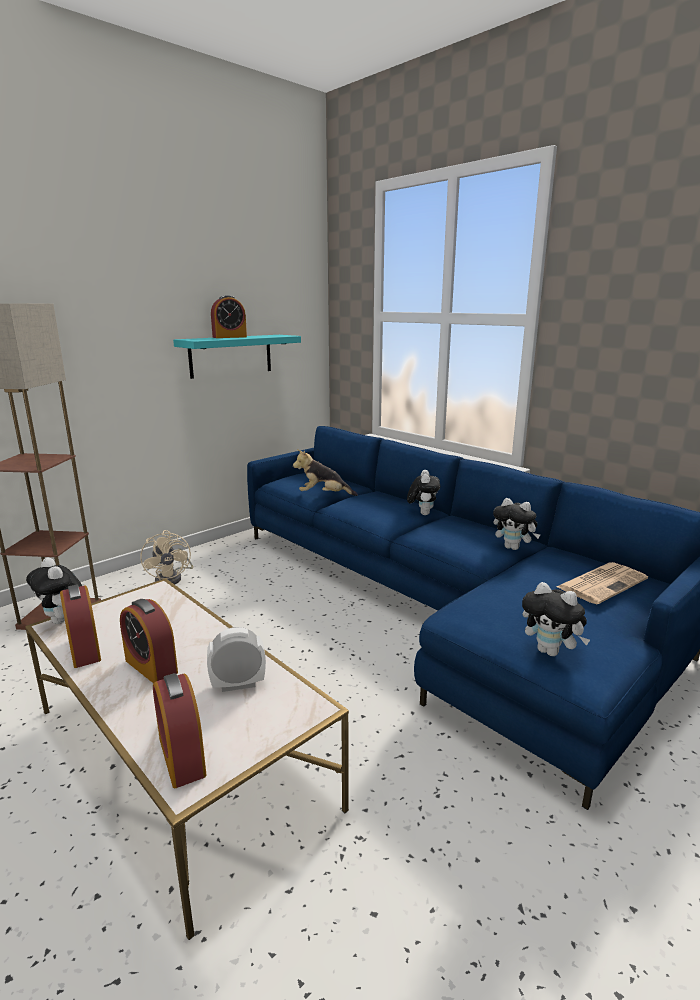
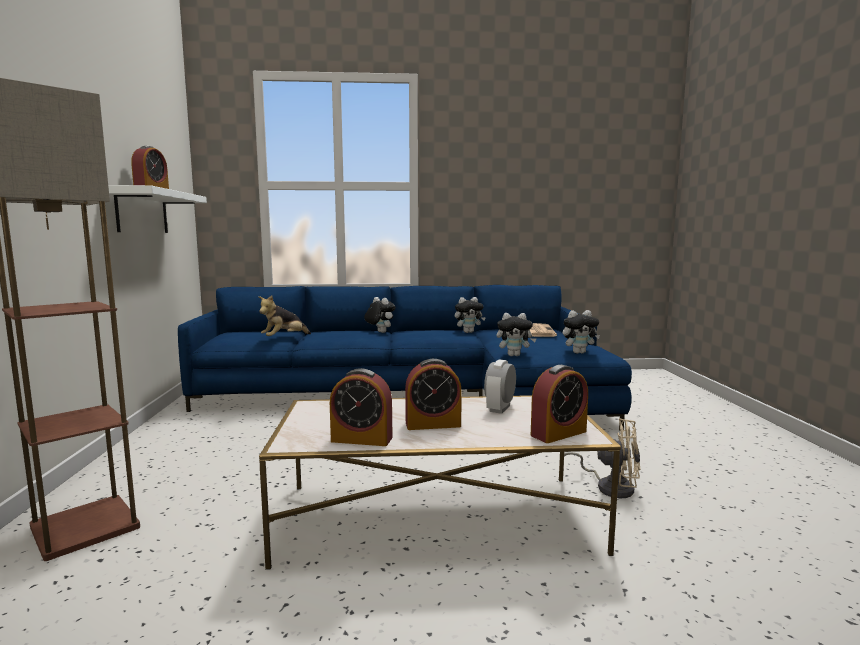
camera: 50 degrees left, 10 degrees down
plush toy [26,557,82,624] -> plush toy moved to [497,313,537,356]
beige fan [140,530,193,585] -> beige fan moved to [564,418,640,498]
alarm clock [153,673,206,788] -> alarm clock turned 45 degrees counterclockwise [531,365,588,443]
turquoise shelf [173,335,301,379] -> white shelf [108,185,207,233]

